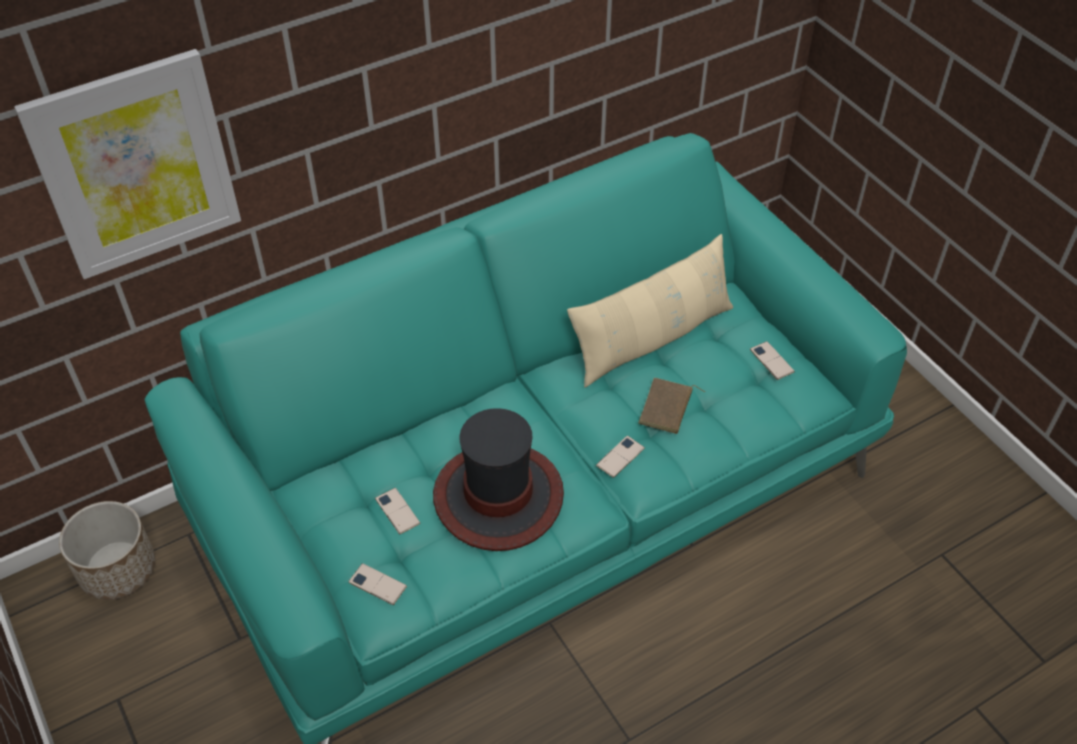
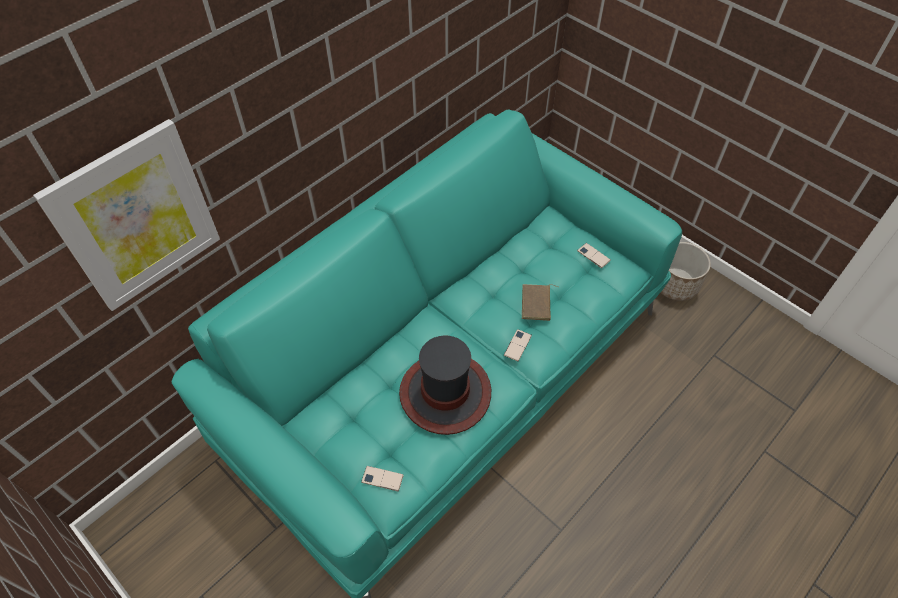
camera: 15 degrees left, 5 degrees up
planter [59,501,155,600] -> planter moved to [661,242,711,301]
phone [375,488,420,534] -> none
beige pillow [567,234,733,388] -> none

